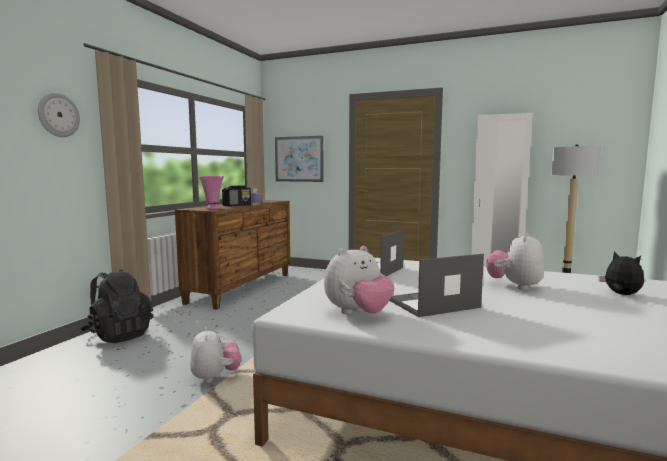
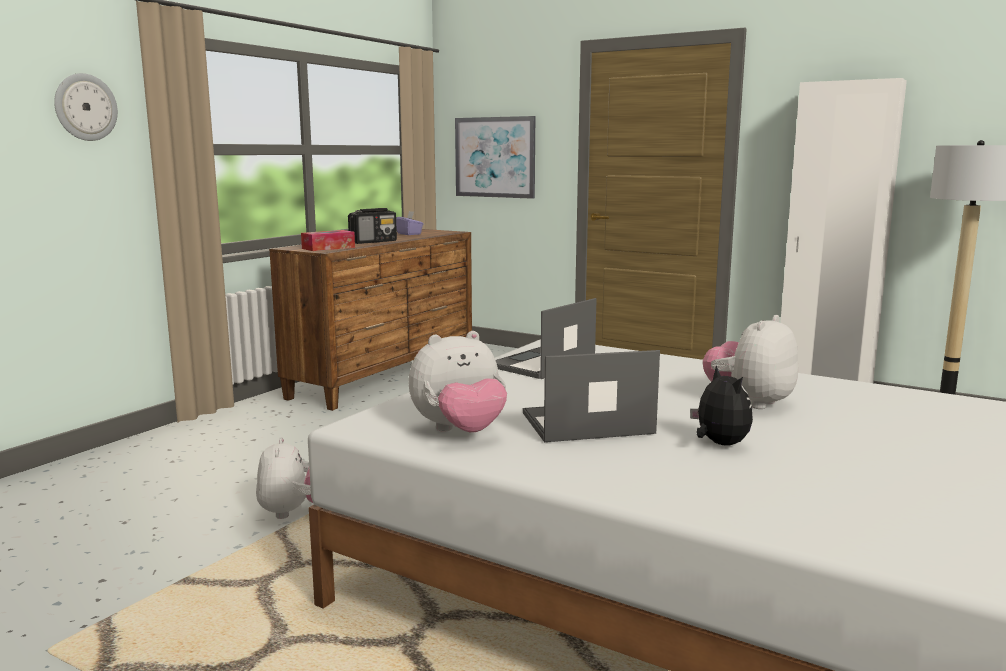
camera: 10 degrees right, 5 degrees up
black backpack [81,270,153,343] -> none
pink vase [199,176,224,209] -> tissue box [301,230,355,251]
plush toy [599,251,644,295] -> plush toy moved to [690,366,753,446]

